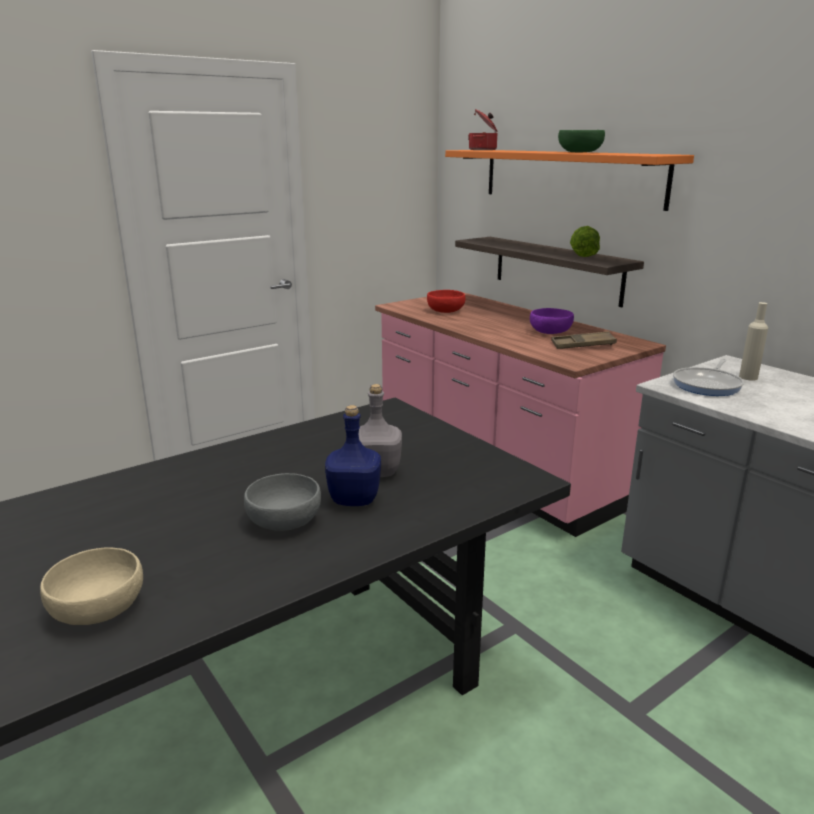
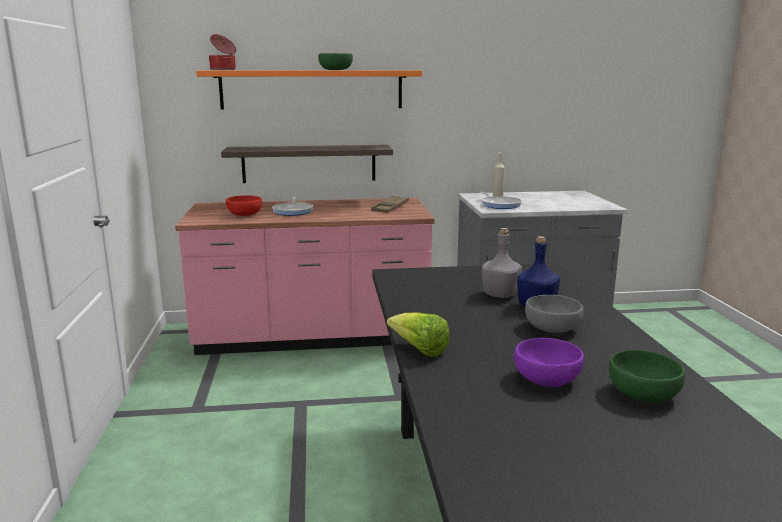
camera: 60 degrees left, 5 degrees down
beige bowl [40,548,143,625] -> green bowl [609,350,685,402]
purple bowl [530,308,574,334] -> purple bowl moved to [514,338,584,387]
lettuce [570,226,600,257] -> lettuce moved to [387,313,450,357]
none -> frying pan [272,197,313,216]

